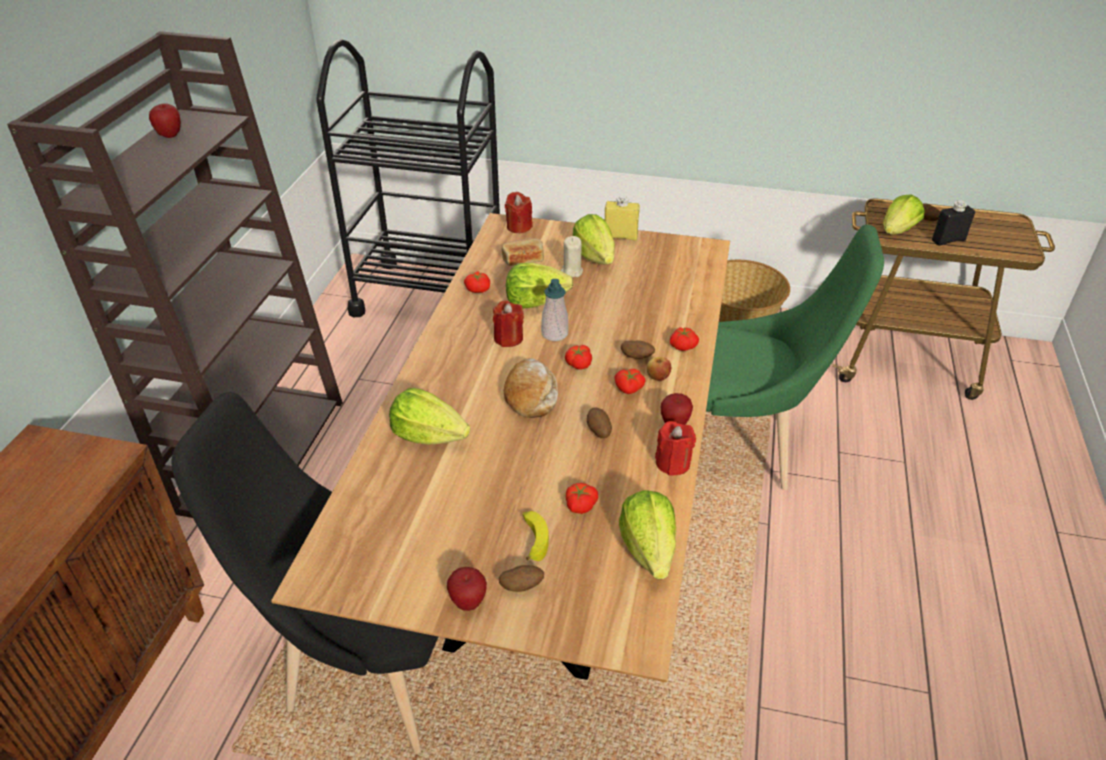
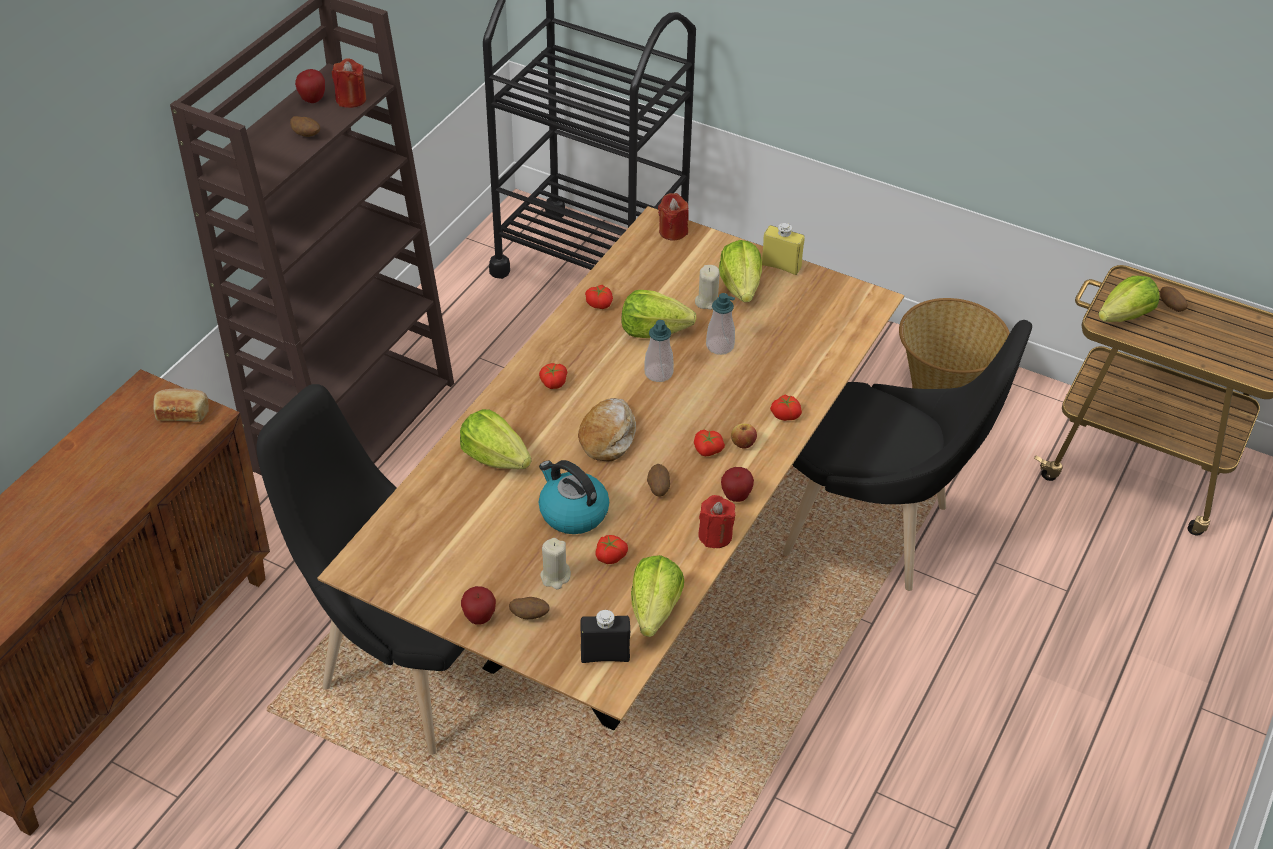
camera: 15 degrees right, 5 degrees up
red candle [493,301,524,347] -> red candle moved to [332,58,366,108]
bread [502,238,544,266] -> bread moved to [153,388,209,422]
banana [522,511,549,561] -> beige candle [540,538,571,589]
tomato [565,345,592,370] -> tomato moved to [539,363,567,389]
potato [621,340,655,359] -> potato moved to [290,116,320,137]
green chair [706,224,884,490] -> black chair [783,320,1032,591]
black bottle [932,200,975,246] -> black bottle moved to [580,610,630,663]
none -> kettle [539,460,609,534]
none -> soap dispenser [706,293,735,355]

